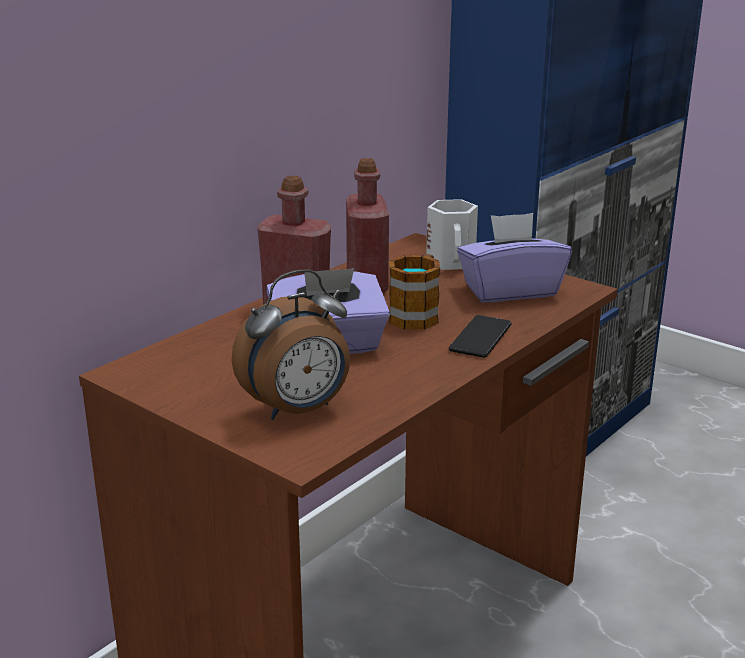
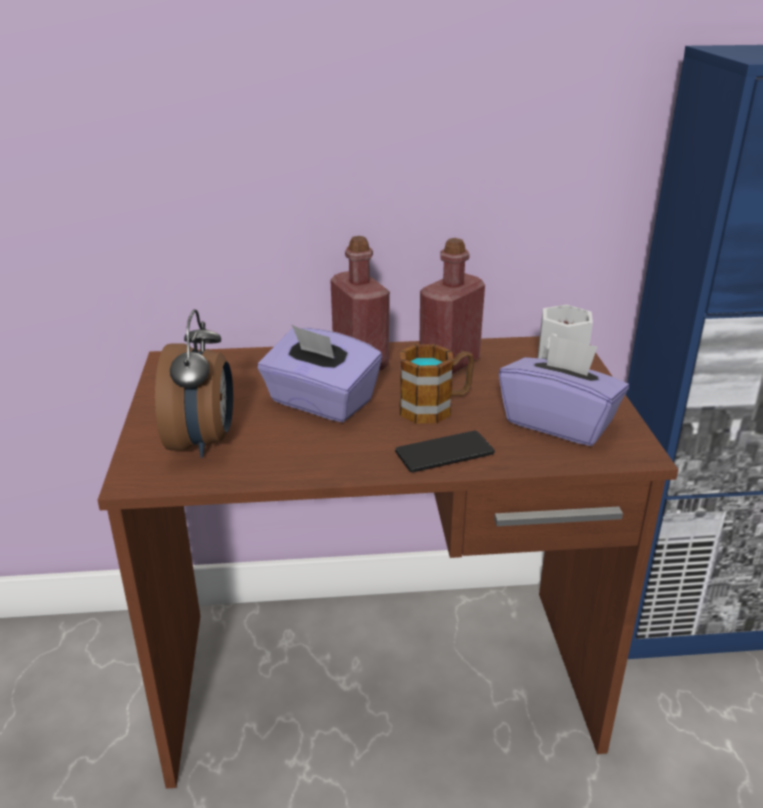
camera: 45 degrees right, 5 degrees up
alarm clock [232,269,350,420] -> alarm clock turned 105 degrees counterclockwise [155,309,233,458]

